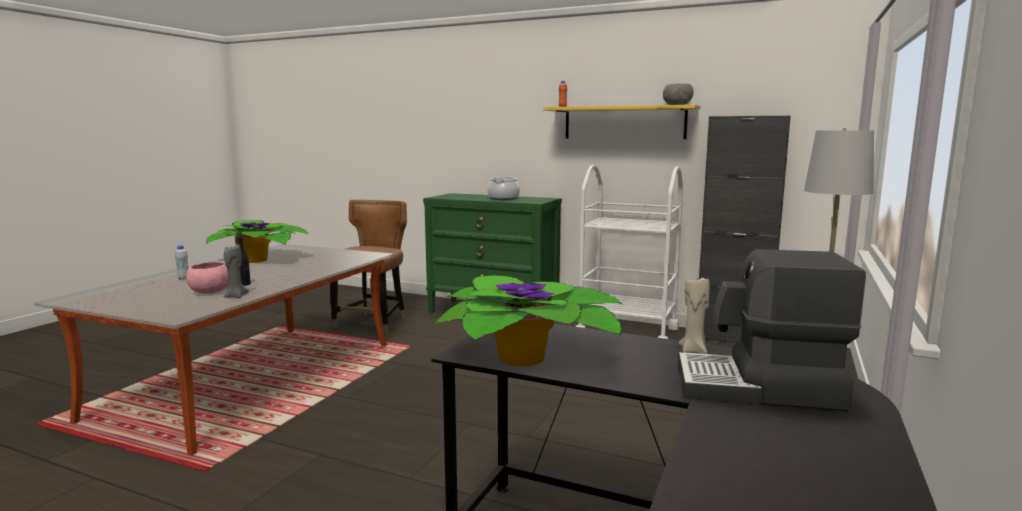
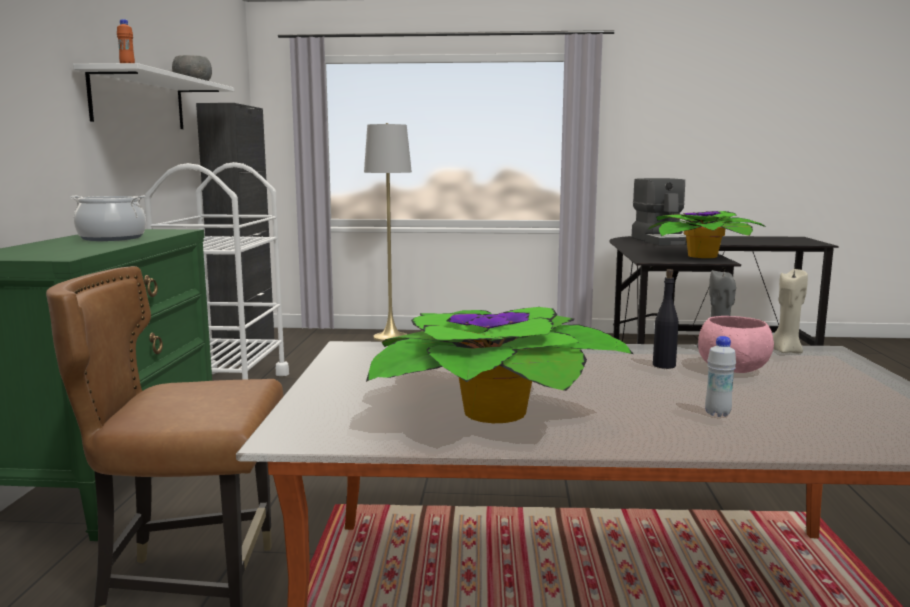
camera: 110 degrees left, 0 degrees up
yellow shelf [543,105,701,139] -> white shelf [73,63,234,129]
beige candle [679,277,710,354] -> beige candle moved to [773,269,808,354]

